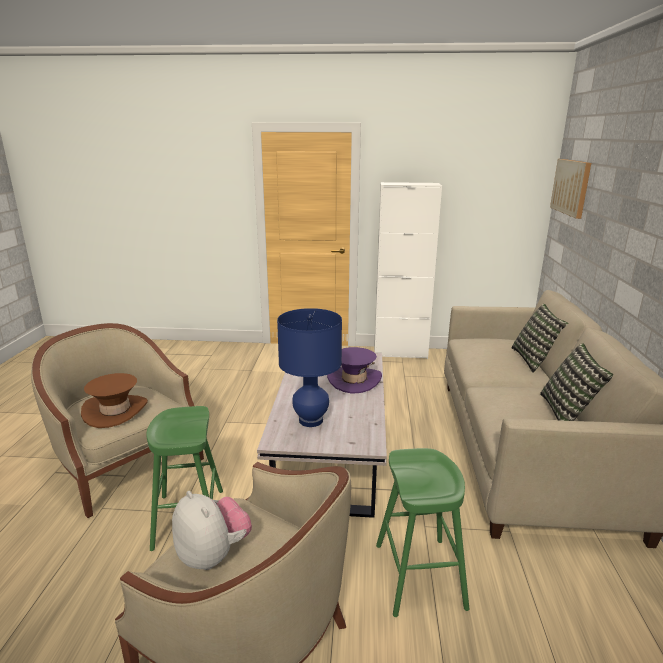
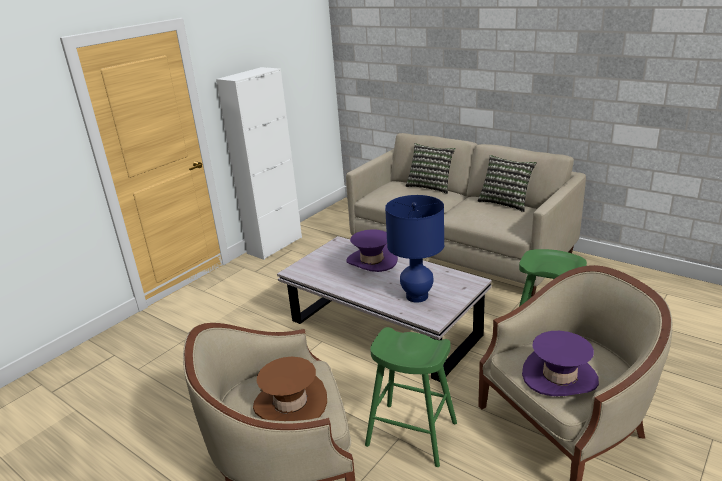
camera: 55 degrees left, 5 degrees up
plush toy [172,491,252,570] -> purple hat [522,331,599,396]
picture [550,159,591,219] -> none

